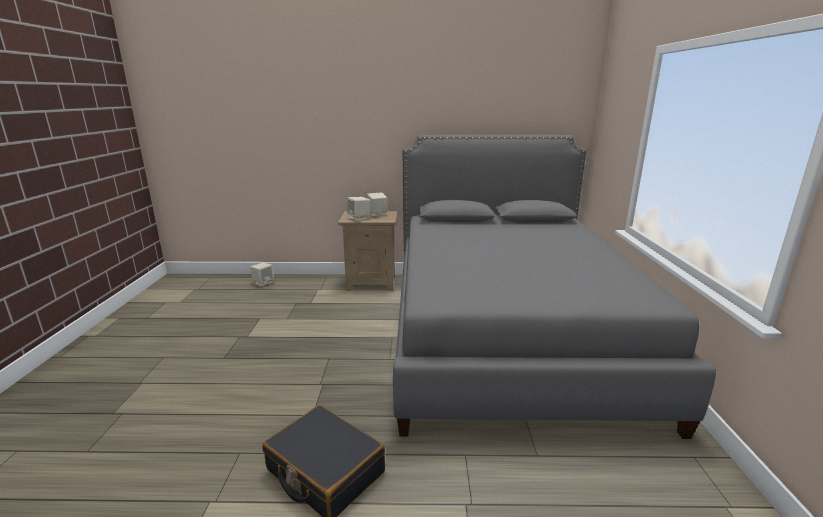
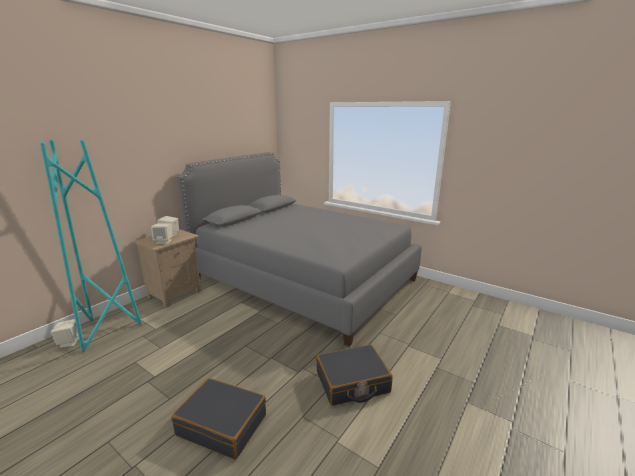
camera: 55 degrees left, 0 degrees up
none -> turquoise clothes rack [40,139,142,352]
none -> black suitcase [171,378,266,459]

